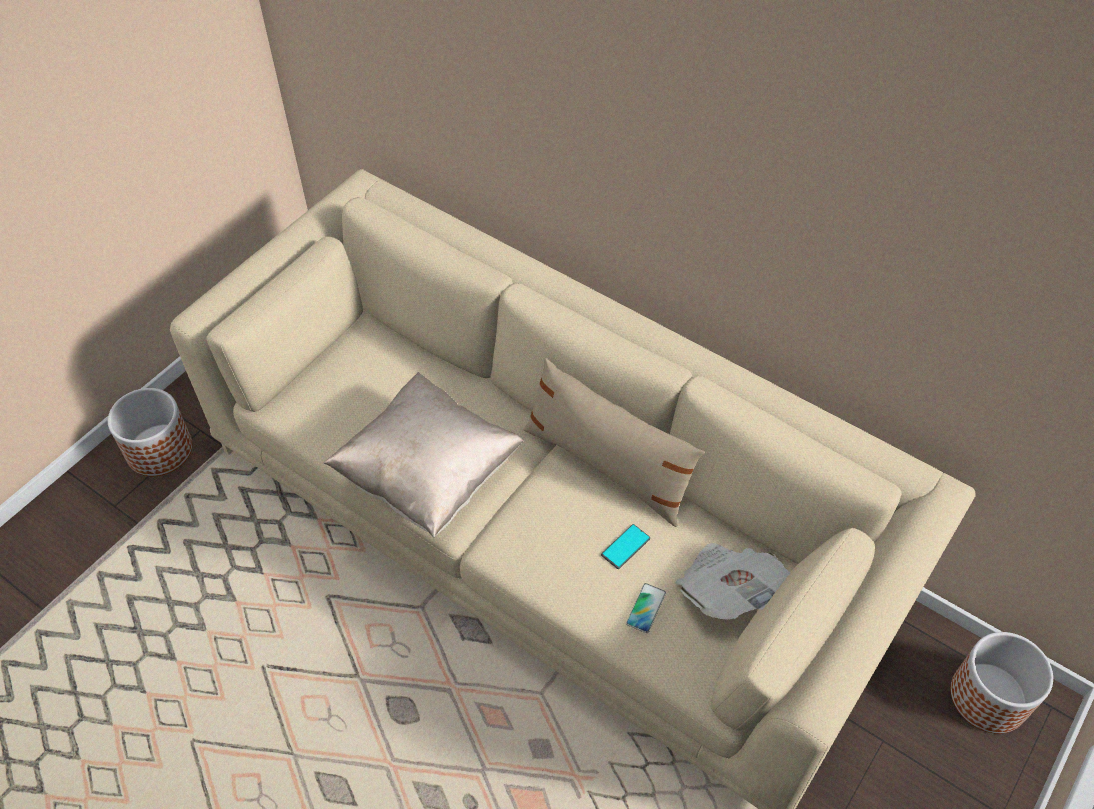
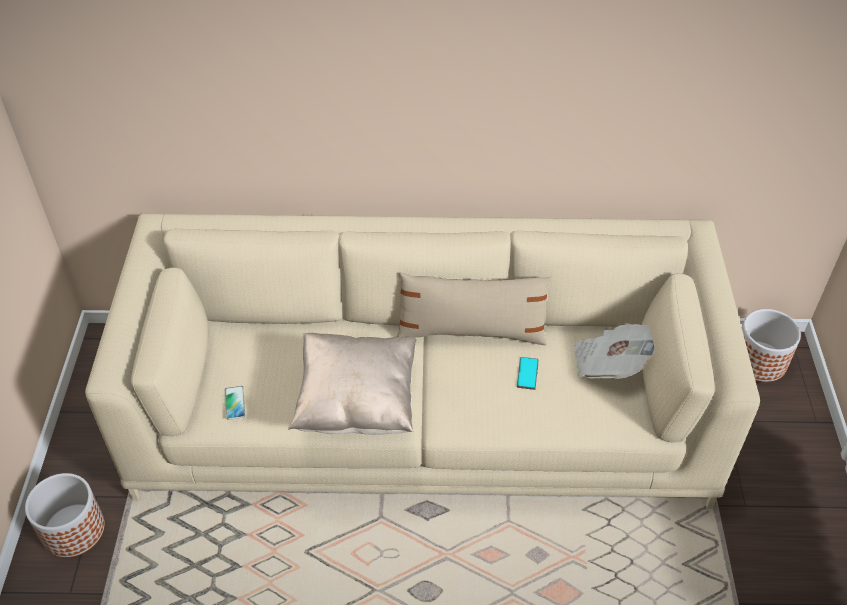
camera: 35 degrees left, 5 degrees down
phone [626,583,666,633] -> phone moved to [225,386,245,420]

